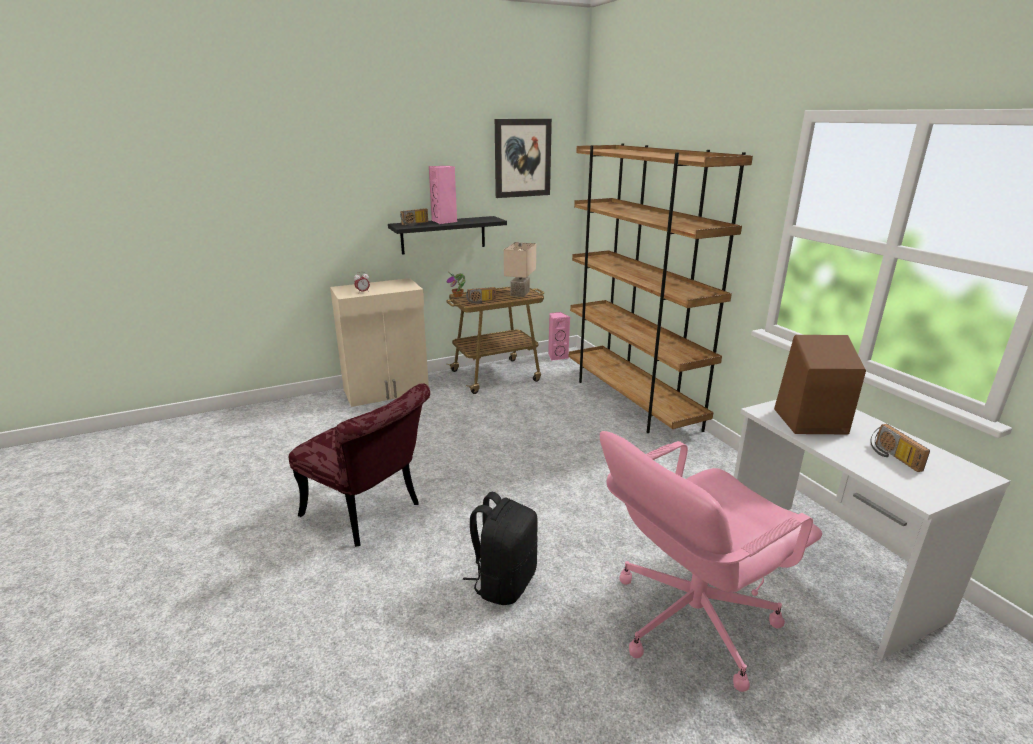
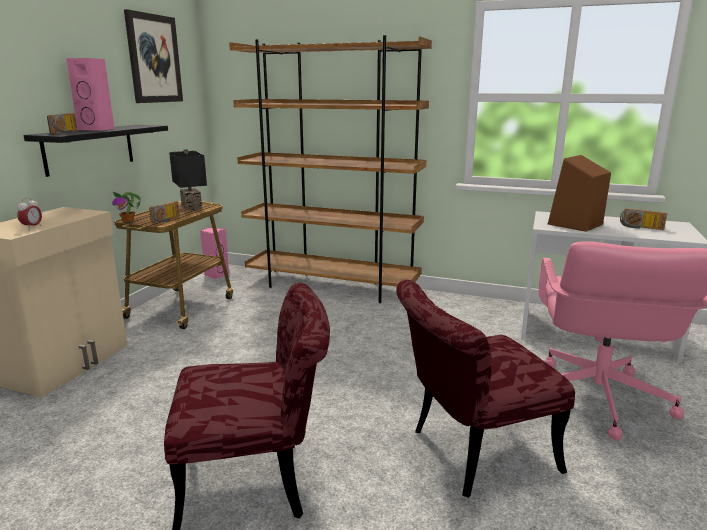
camera: 45 degrees left, 5 degrees down
black backpack [463,492,538,605] -> red chair [396,280,575,498]
beige table lamp [504,242,536,297] -> black table lamp [169,149,207,211]

